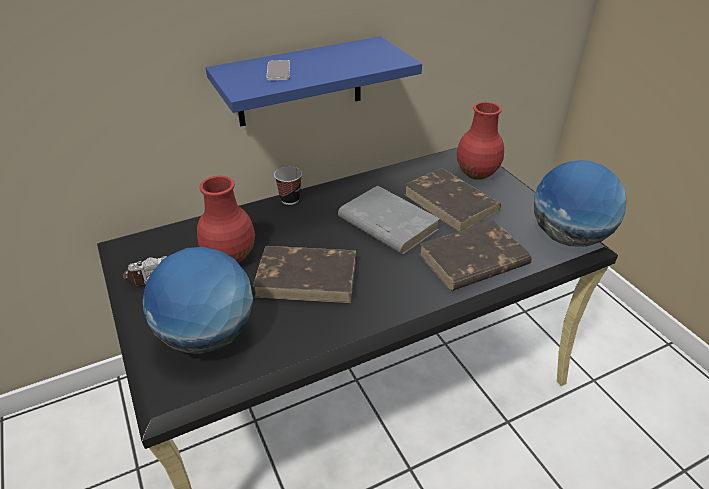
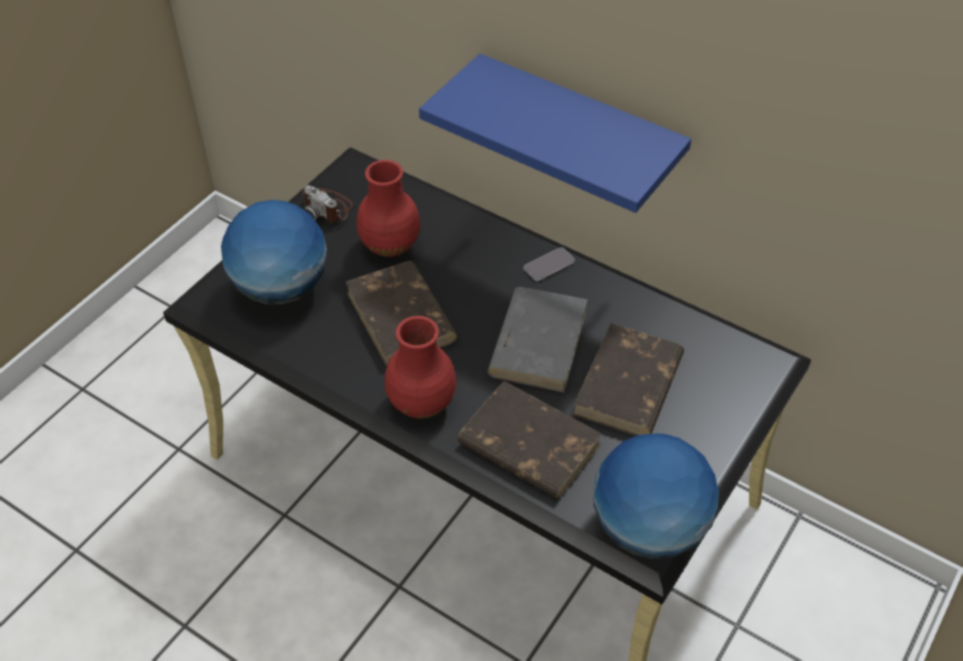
camera: 60 degrees right, 10 degrees up
phone [267,60,290,80] -> phone moved to [524,247,575,281]
cup [274,167,302,205] -> none
red vase [457,102,504,180] -> red vase moved to [385,316,456,419]

